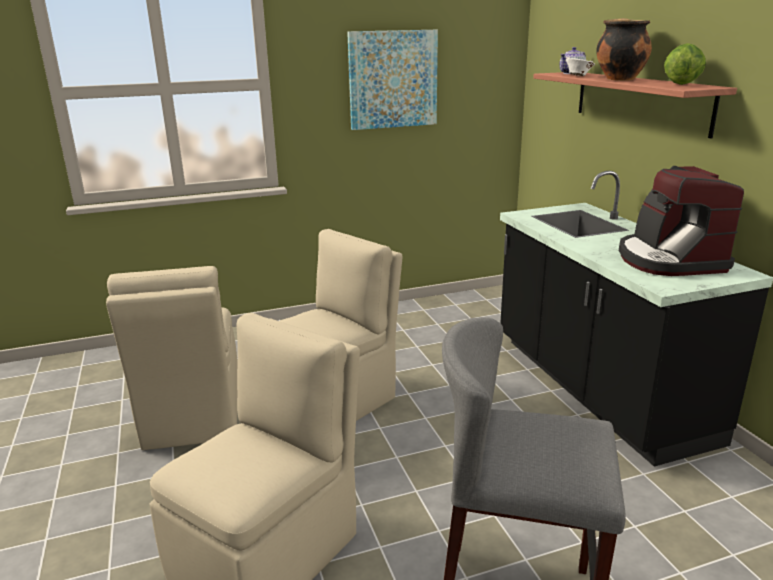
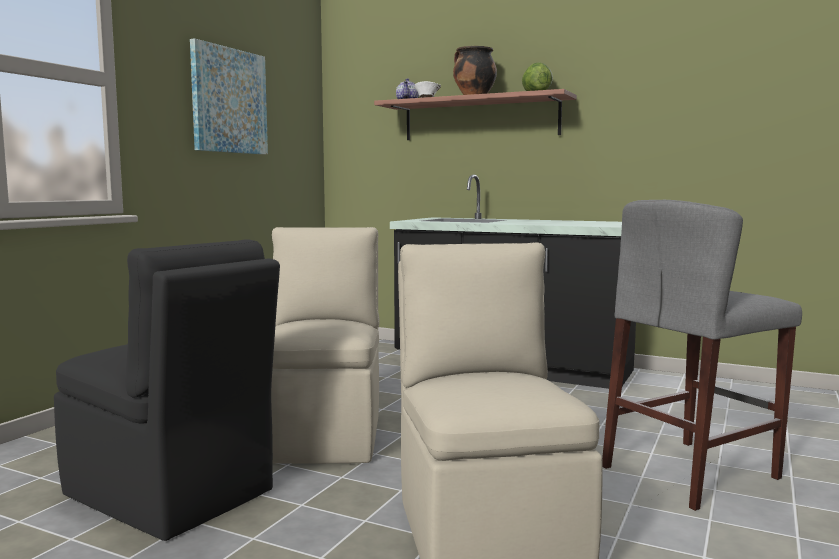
camera: 45 degrees left, 15 degrees down
beige chair [106,266,238,450] -> black chair [54,239,280,541]
coffee machine [619,166,744,276] -> none

